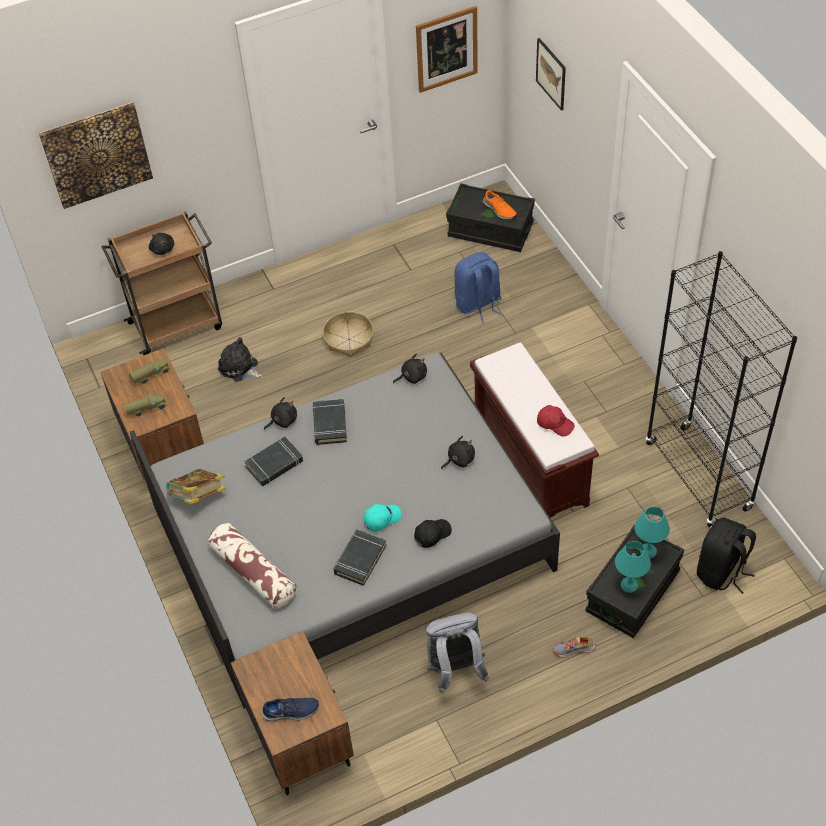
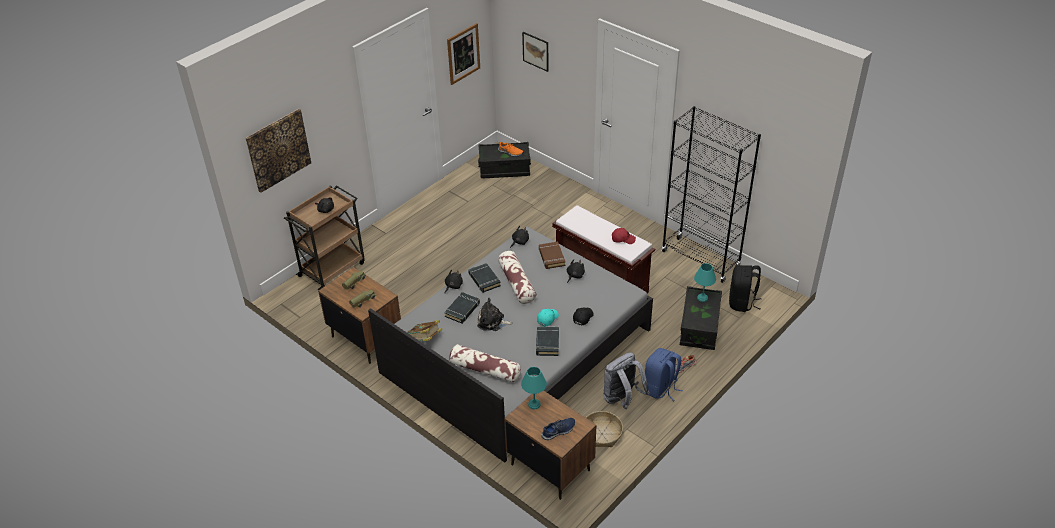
camera: 25 degrees left, 10 degrees down
plush toy [218,337,263,381] -> plush toy moved to [477,298,513,331]
basket [323,311,374,357] -> basket moved to [586,411,623,447]
blue backpack [455,252,501,323] -> blue backpack moved to [645,348,683,401]
turquoise table lamp [615,541,651,593] -> turquoise table lamp moved to [521,367,547,409]
none -> pillow [498,251,536,304]
none -> brown book [539,242,565,269]

